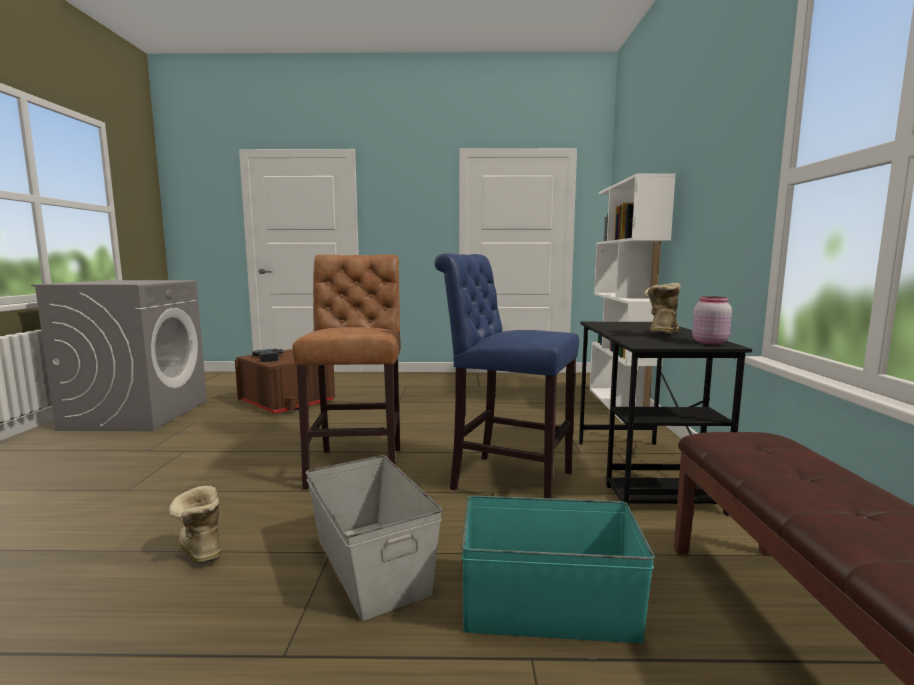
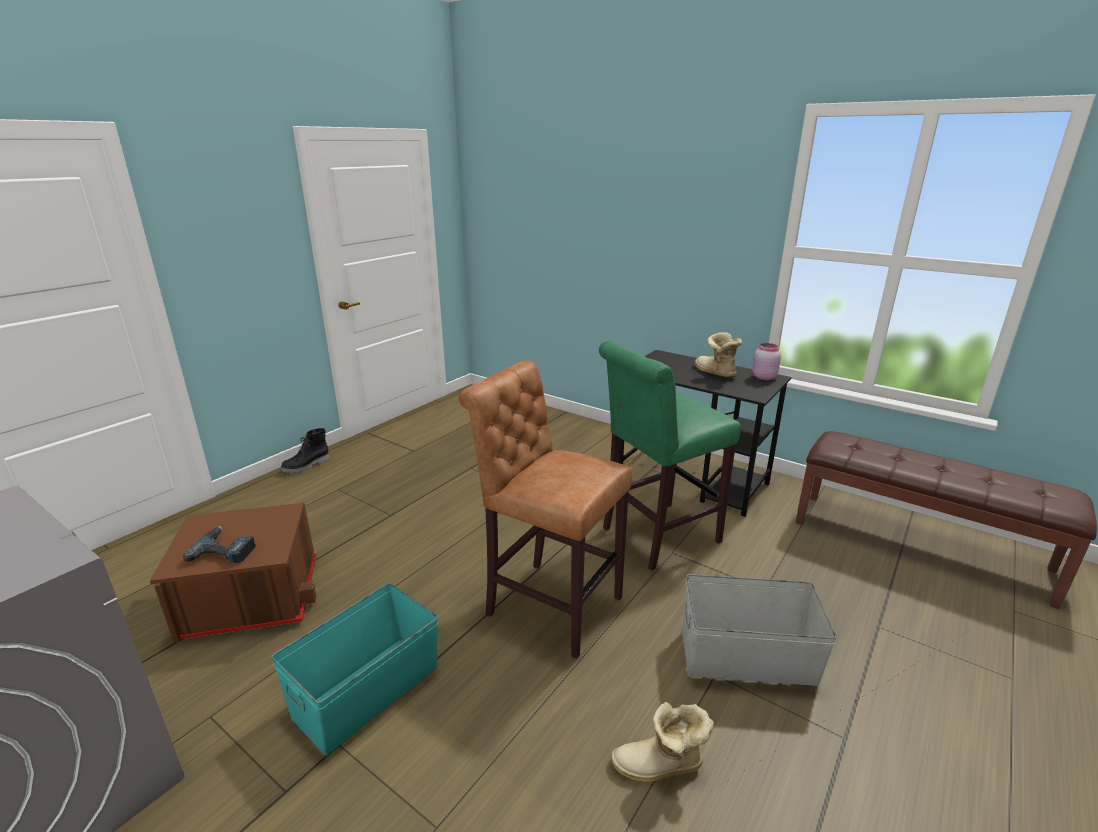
camera: 55 degrees left, 15 degrees up
blue stool [434,253,579,498] -> green stool [599,341,741,571]
turquoise storage box [461,495,655,643] -> turquoise storage box moved to [271,583,438,755]
white bookcase [590,174,676,423] -> none
none -> black boot [281,428,330,473]

